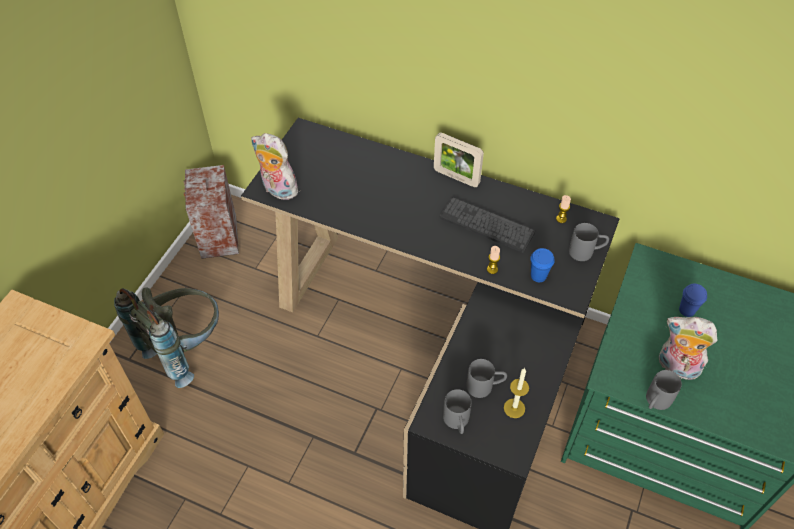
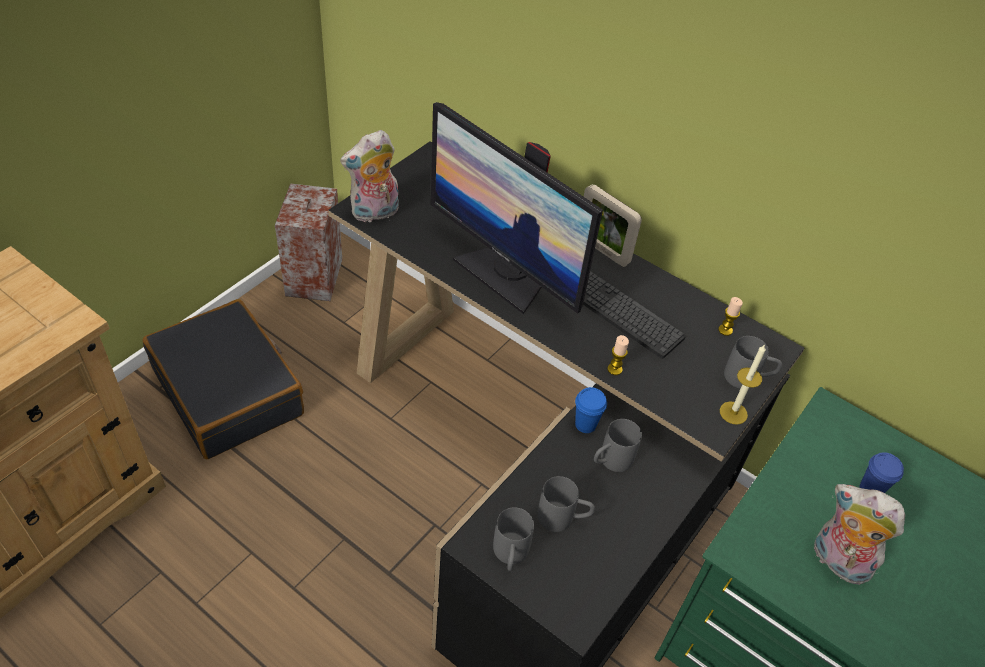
camera: 10 degrees right, 5 degrees down
grey backpack [114,288,219,388] -> black suitcase [142,299,304,459]
plush toy [251,133,298,201] -> plush toy turned 75 degrees counterclockwise [340,130,399,222]
candle [504,368,529,418] -> candle moved to [720,344,766,425]
blue cup [531,248,555,282] -> blue cup moved to [575,387,607,433]
grey mug [646,370,682,410] -> grey mug moved to [594,419,642,472]
none -> monitor [431,102,603,314]

